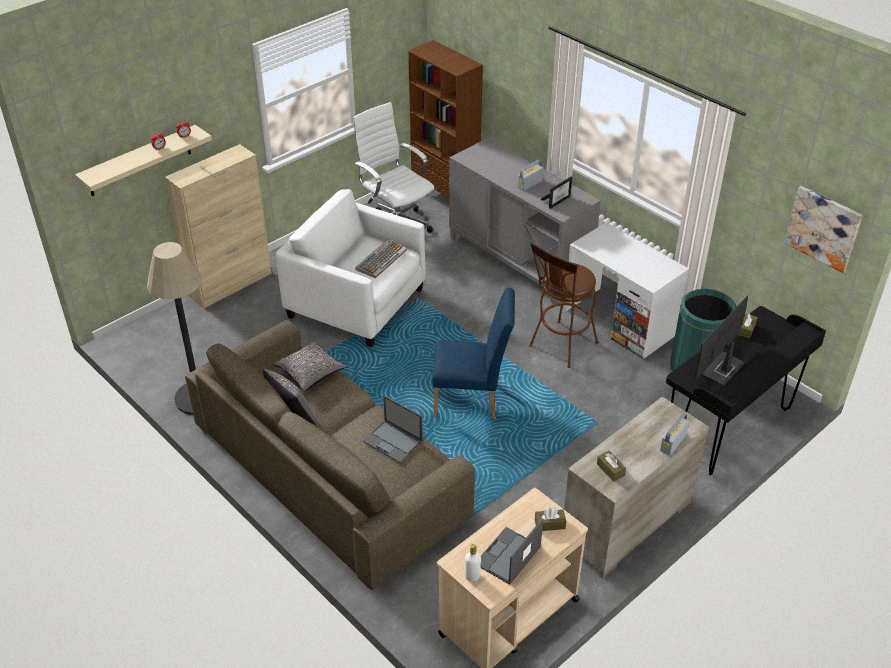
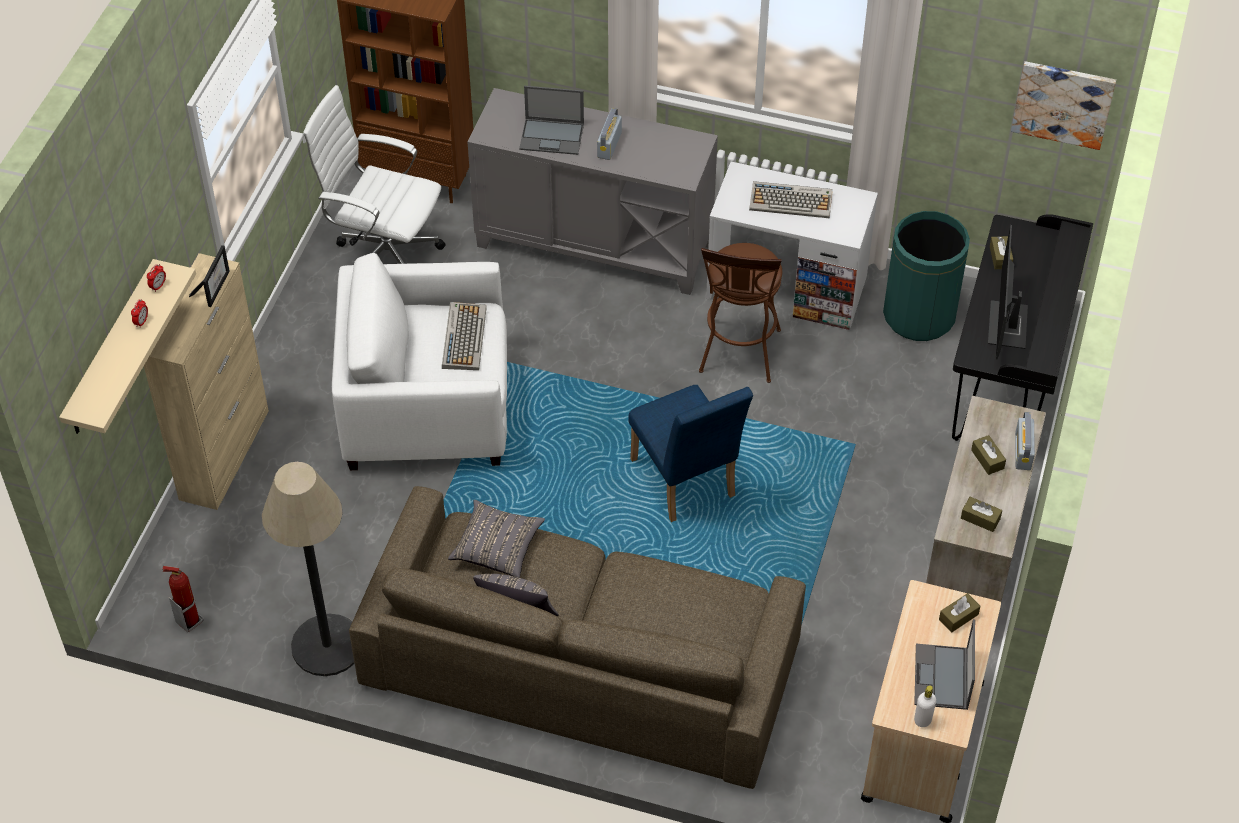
camera: 30 degrees left, 10 degrees up
laptop [363,395,423,463] -> laptop moved to [519,86,584,155]
blue chair [433,287,515,419] -> blue chair turned 90 degrees clockwise [628,385,753,522]
picture frame [541,177,572,209] -> picture frame moved to [189,245,230,307]
none -> fire extinguisher [162,566,203,633]
none -> keyboard [749,181,833,218]
none -> brown tissue box [971,435,1006,475]

